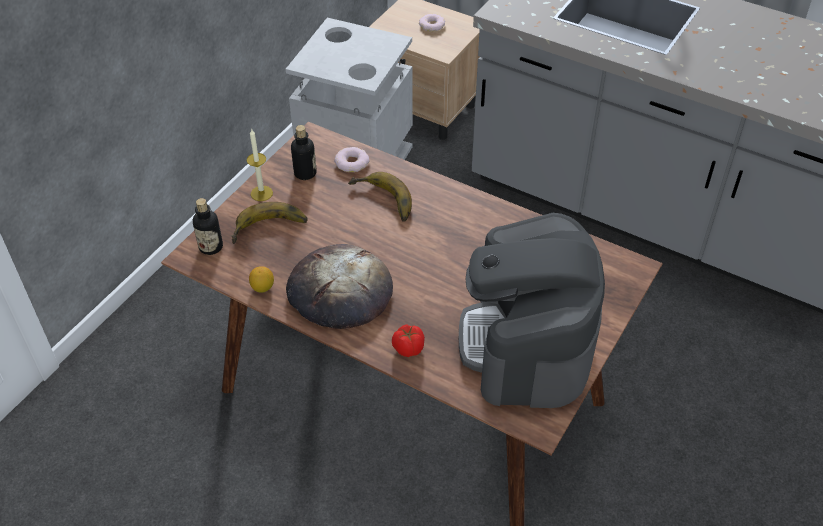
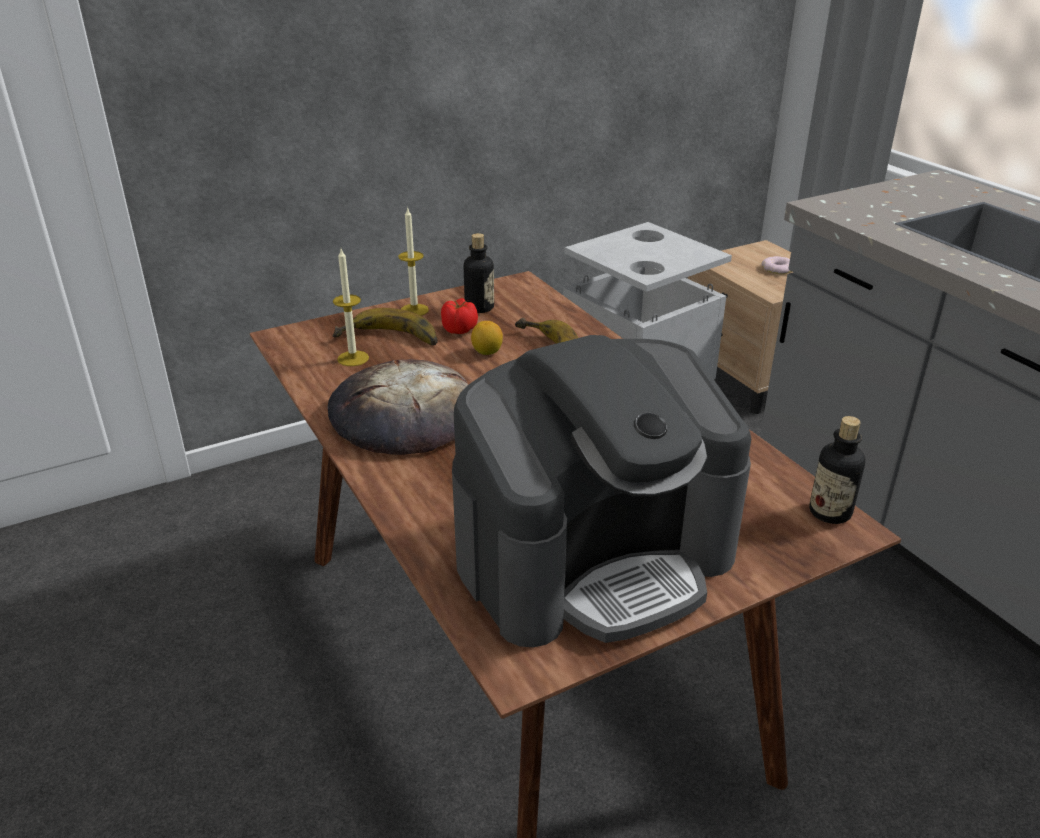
camera: 30 degrees right, 15 degrees down
bottle [193,198,223,255] -> bottle moved to [809,416,865,524]
lemon [249,266,274,293] -> lemon moved to [471,321,503,355]
donut [334,147,369,172] -> none
tomato [392,324,425,357] -> tomato moved to [441,298,478,334]
coffee machine [459,213,605,408] -> coffee machine turned 150 degrees counterclockwise [452,335,751,647]
none -> candle [333,249,369,366]

